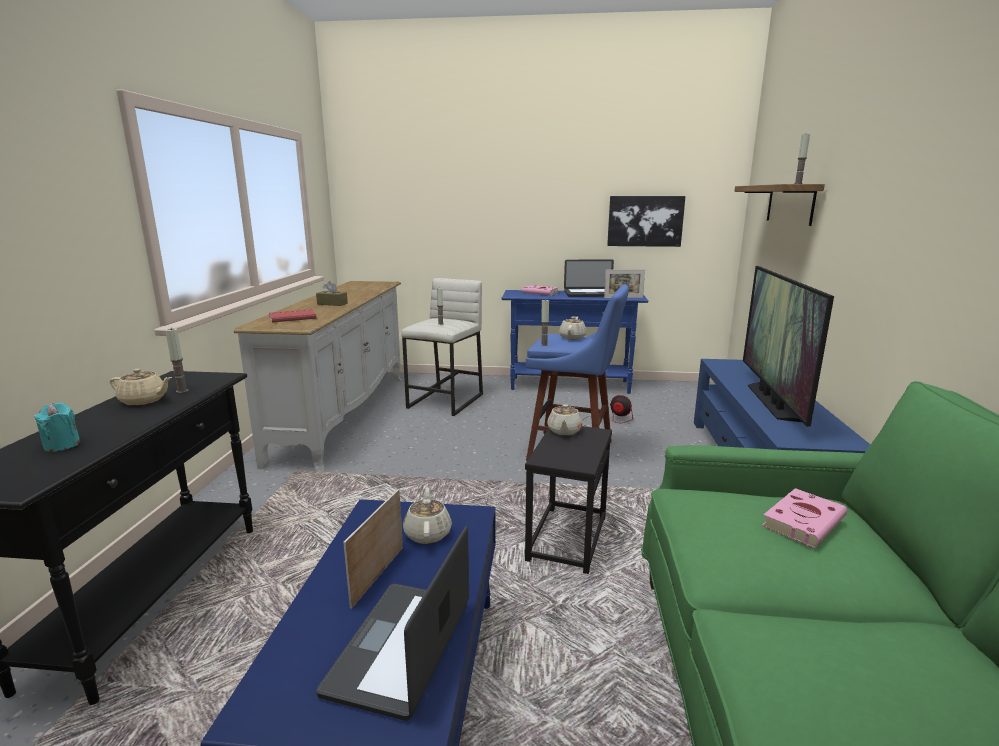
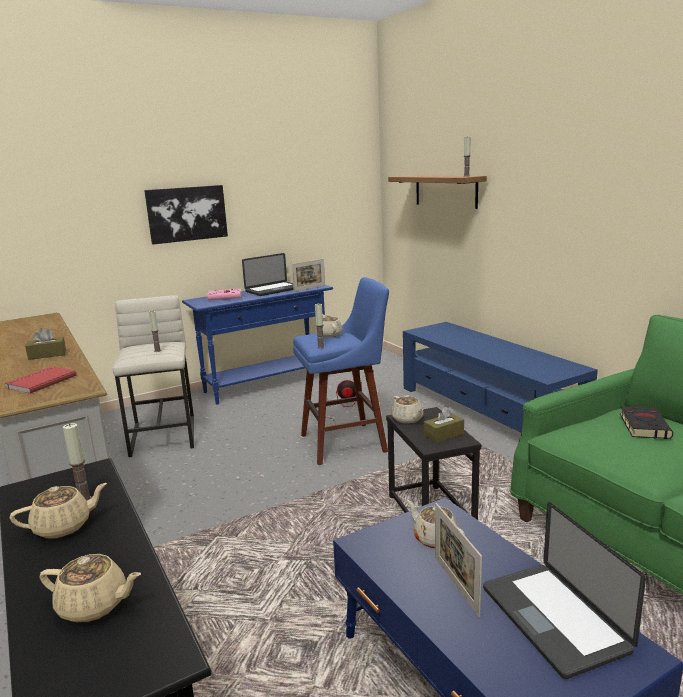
camera: 35 degrees left, 0 degrees up
turquoise candle [34,403,80,452] -> beige teapot [39,554,141,623]
picture [607,196,686,247] -> picture moved to [144,185,228,244]
television [743,266,834,427] -> none
pink book [762,488,847,548] -> black book [620,406,673,439]
none -> brown tissue box [424,407,464,443]

